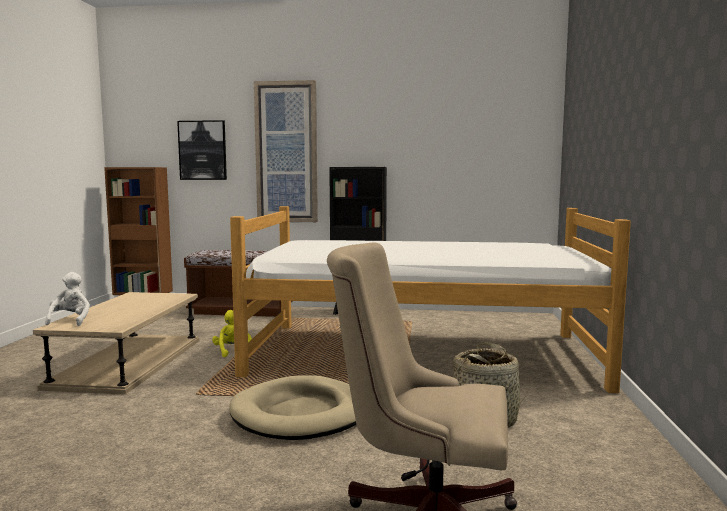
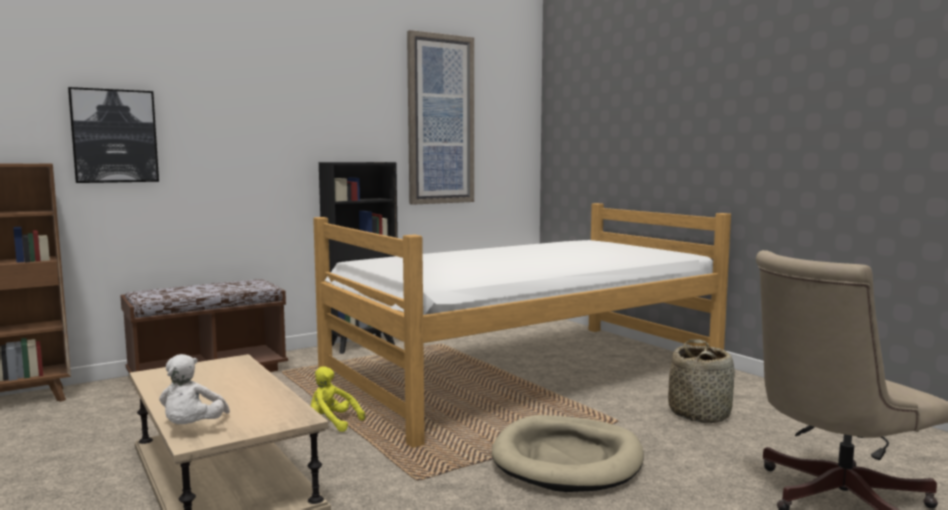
camera: 40 degrees left, 0 degrees up
white plush toy [45,272,90,326] -> white plush toy turned 135 degrees counterclockwise [159,354,230,424]
picture [254,80,318,222] -> picture moved to [407,30,474,205]

